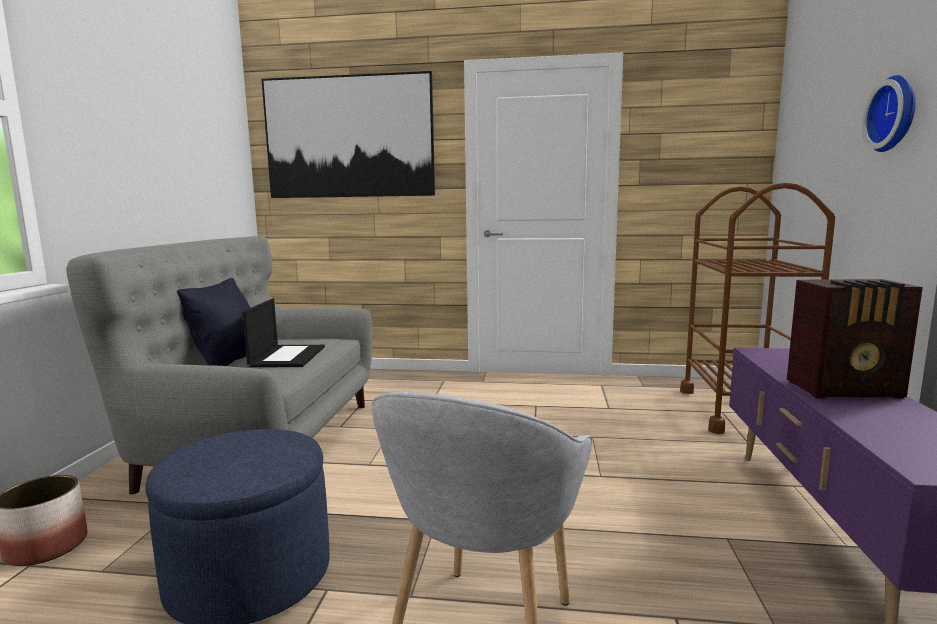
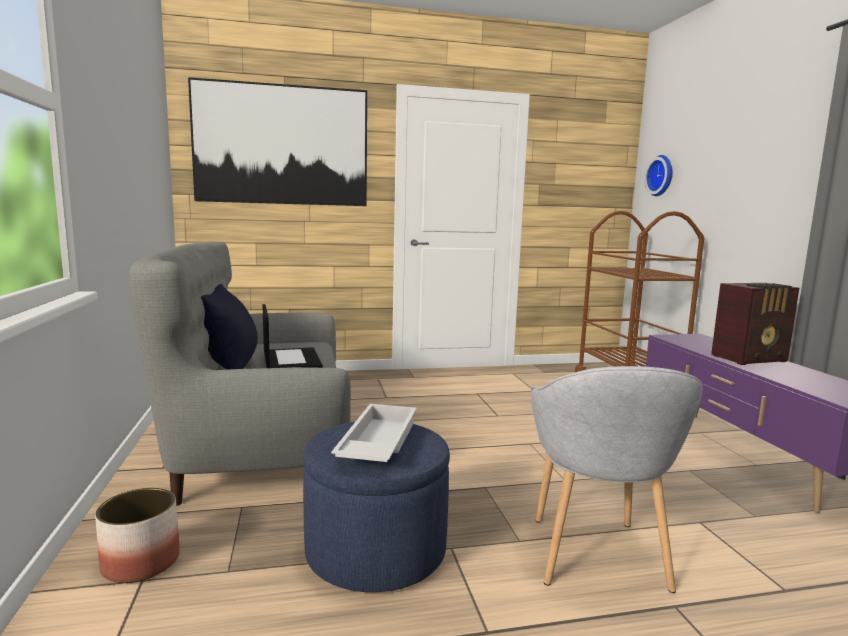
camera: 20 degrees left, 0 degrees up
wall clock [862,75,916,152] -> wall clock moved to [645,155,673,196]
none -> white tray [331,404,417,462]

